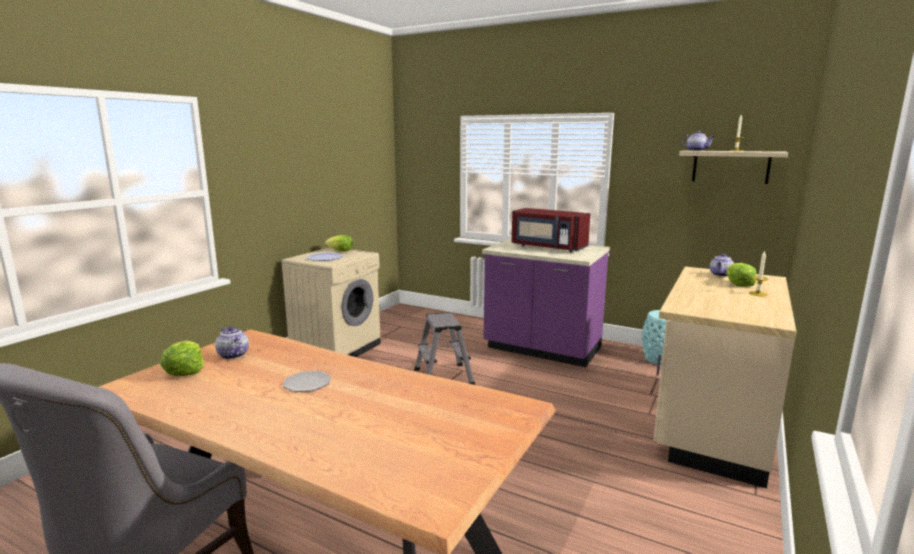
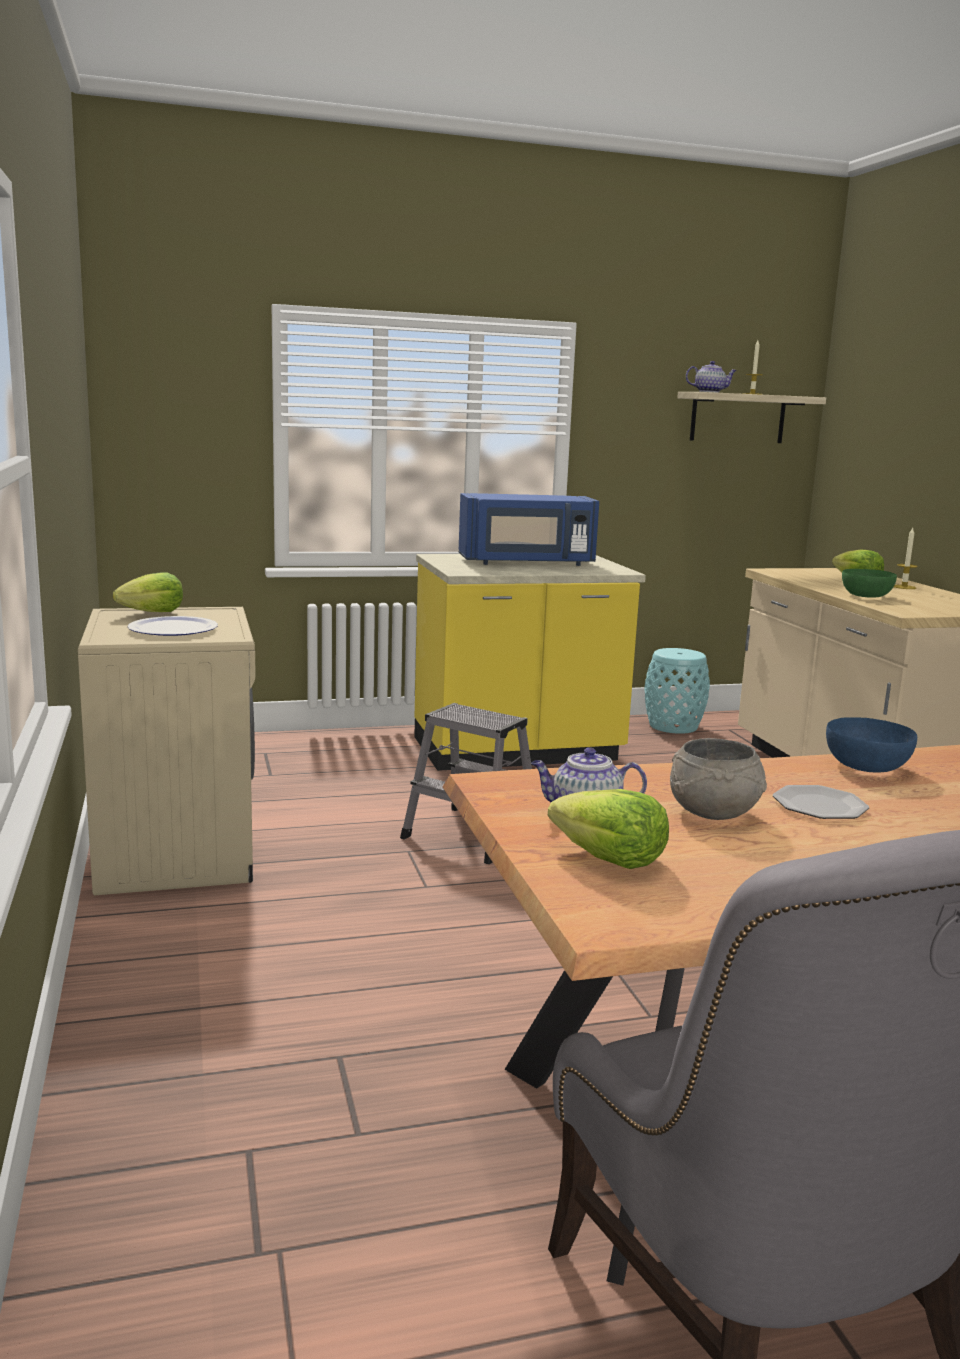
camera: 45 degrees left, 0 degrees up
purple counter [482,238,610,367] -> yellow counter [414,554,646,771]
red microwave [512,208,590,252] -> blue microwave [459,493,599,566]
teapot [710,254,734,277] -> none
none -> grey bowl [670,738,767,820]
none -> blue bowl [826,717,917,772]
none -> green bowl [842,569,897,598]

